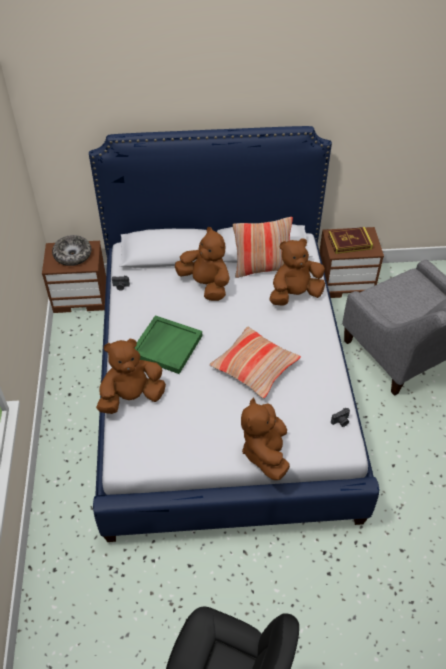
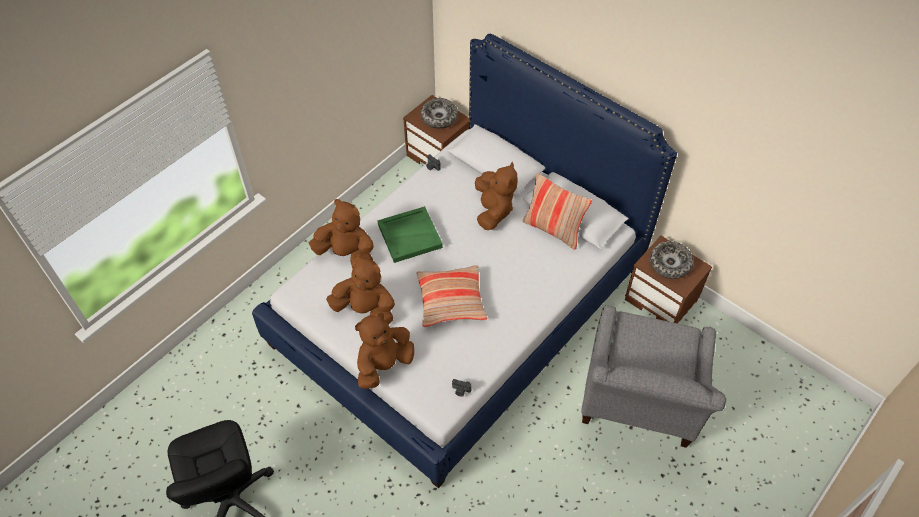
camera: 45 degrees right, 5 degrees up
brown plush toy [270,238,325,306] -> brown plush toy moved to [326,255,395,325]
book [328,227,373,254] -> bowl [650,241,693,279]

